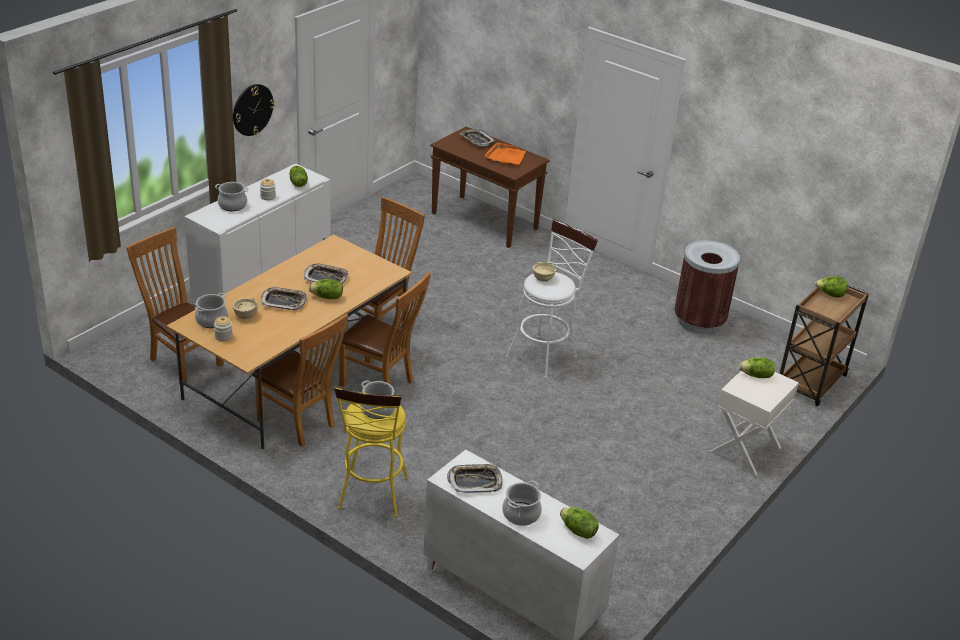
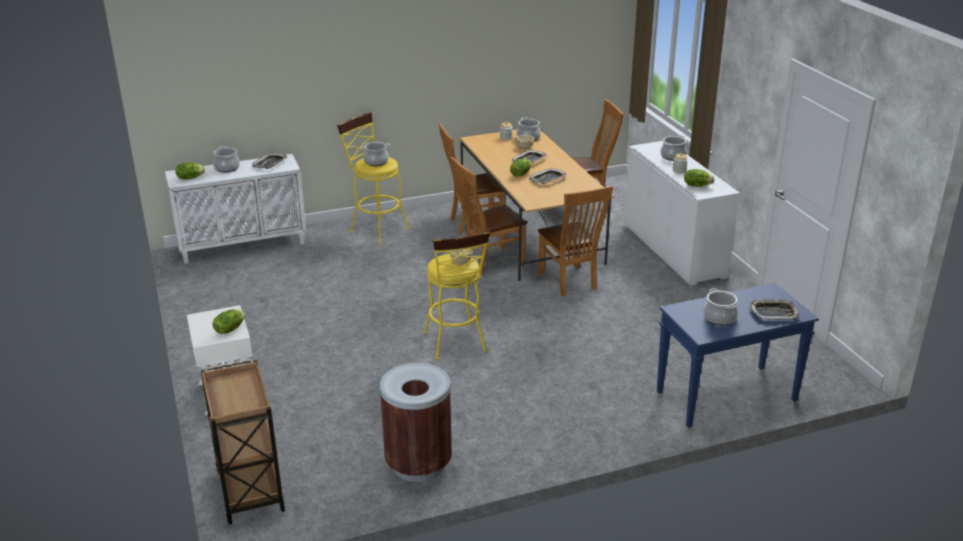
camera: 125 degrees right, 5 degrees down
wall clock [233,84,274,136] -> none
brown console table [430,126,550,248] -> blue console table [657,283,819,428]
orange tray [485,143,526,166] -> cooking pot [703,288,738,325]
white stool [506,219,598,379] -> yellow stool [424,232,490,360]
lettuce [815,276,848,298] -> none

